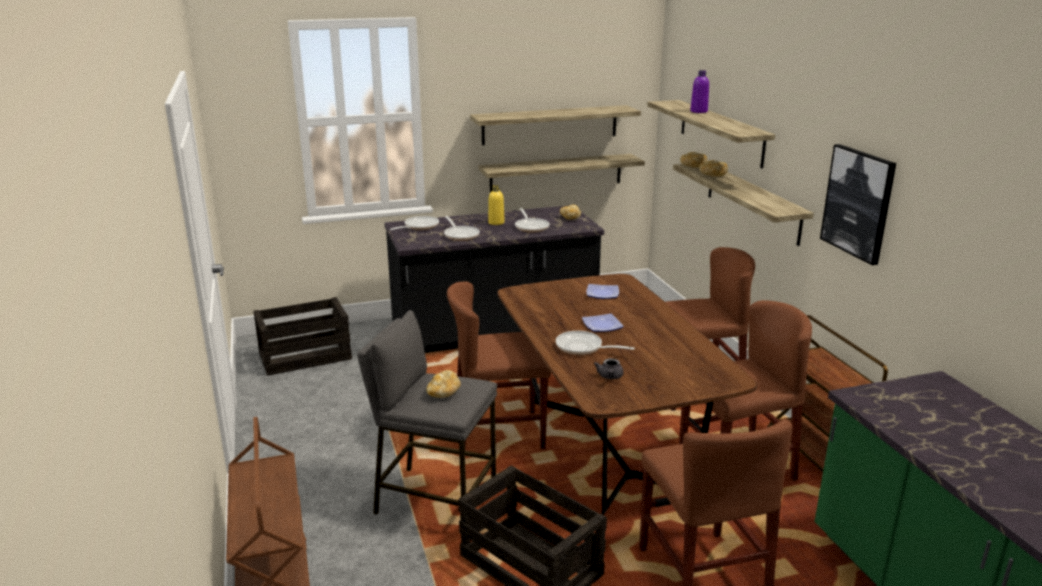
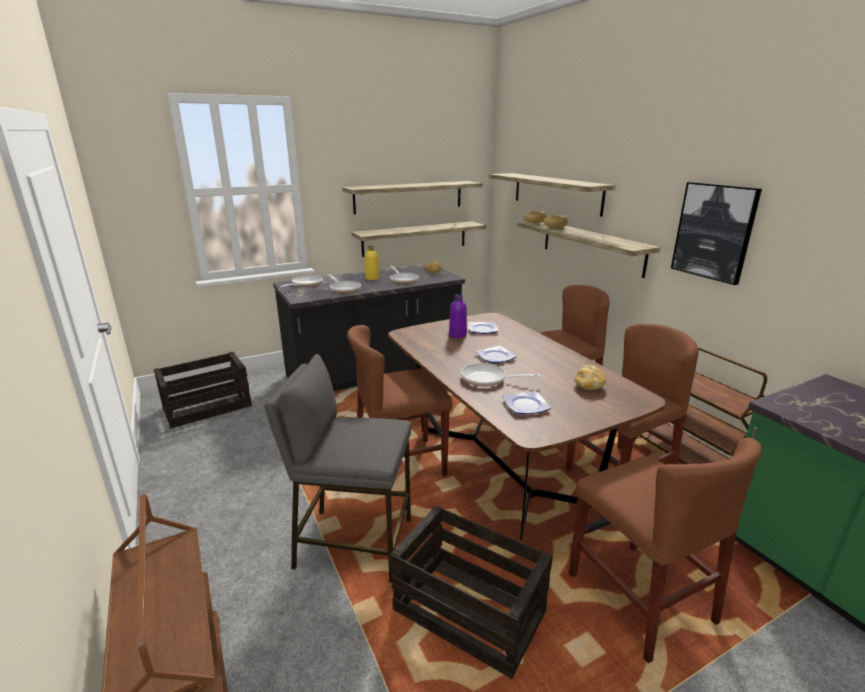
camera: 10 degrees left, 0 degrees up
bread [426,370,461,398] -> bread moved to [575,365,606,390]
grey teapot [594,358,624,379] -> plate [503,391,551,414]
purple bottle [690,70,709,113] -> purple bottle moved to [449,294,467,338]

